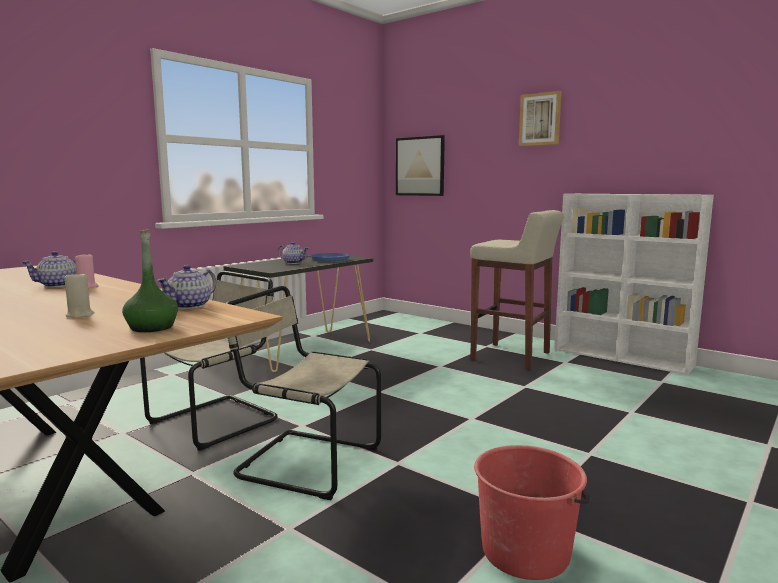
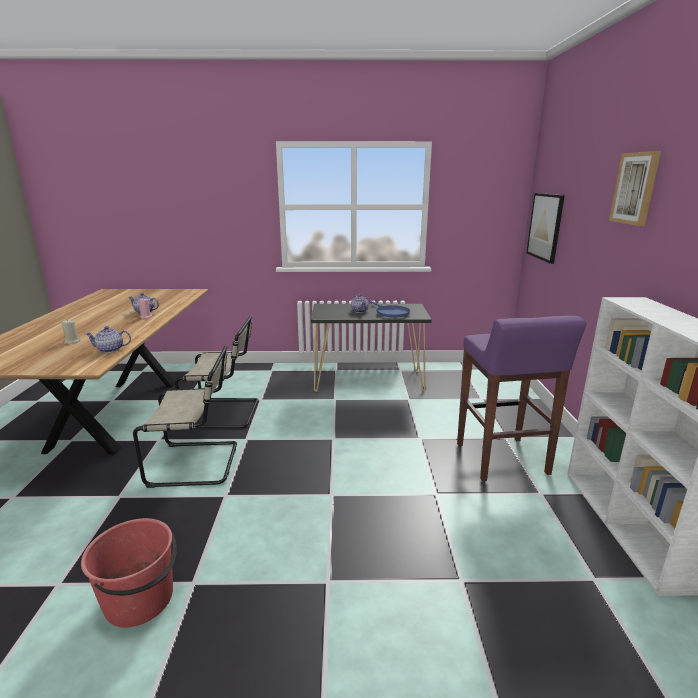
camera: 50 degrees right, 10 degrees up
green bottle [122,229,178,332] -> none
beige chair [226,286,381,500] -> beige chair turned 105 degrees clockwise [133,346,237,488]
beige stool [470,210,564,370] -> purple stool [457,316,586,481]

